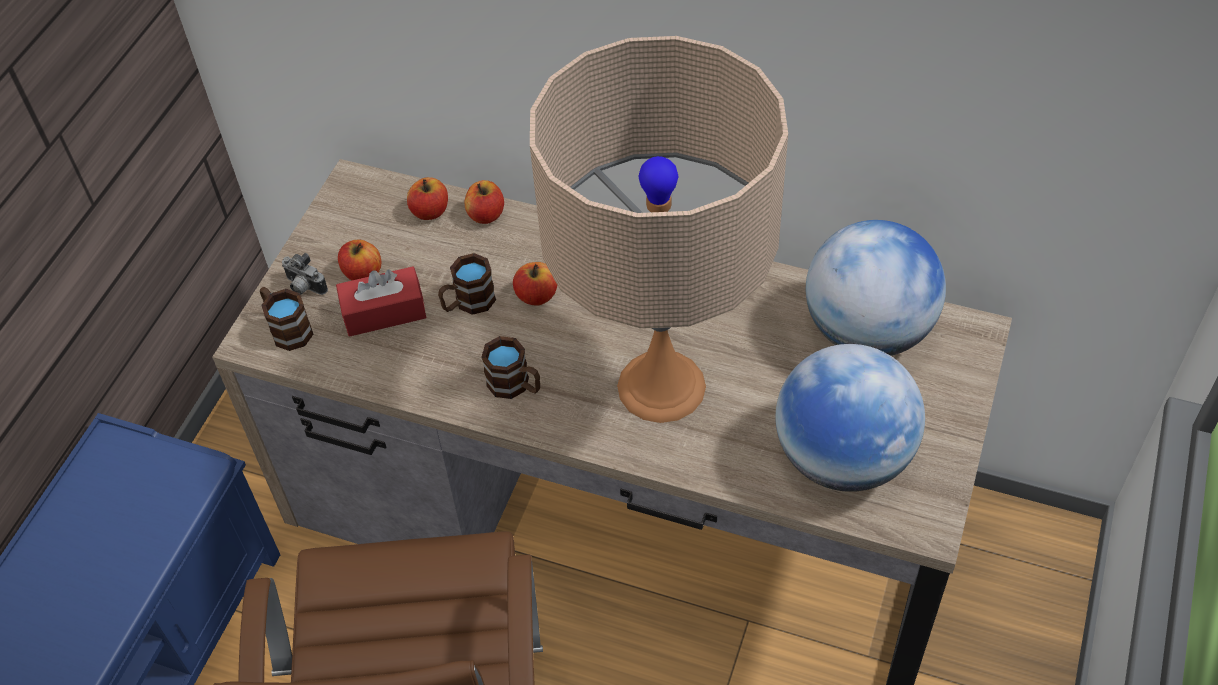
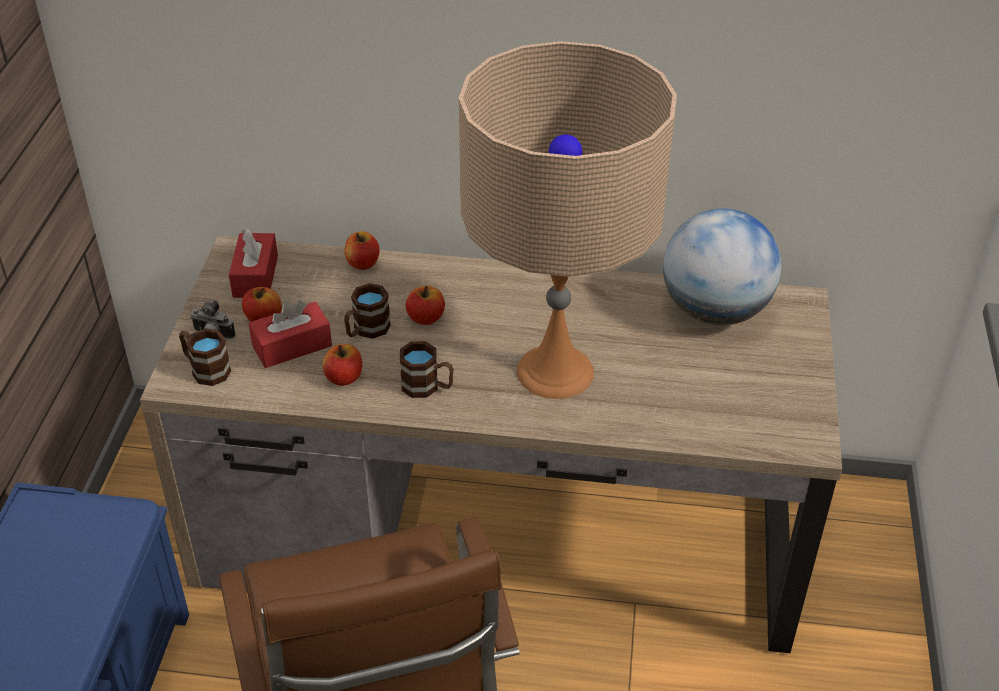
camera: 15 degrees left, 10 degrees down
apple [407,177,448,220] -> apple moved to [322,344,362,386]
globe [775,344,925,492] -> none
none -> red tissue box [229,228,278,298]

